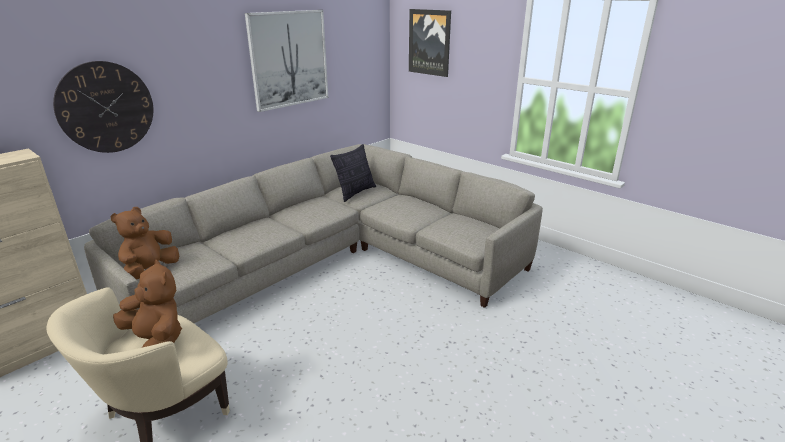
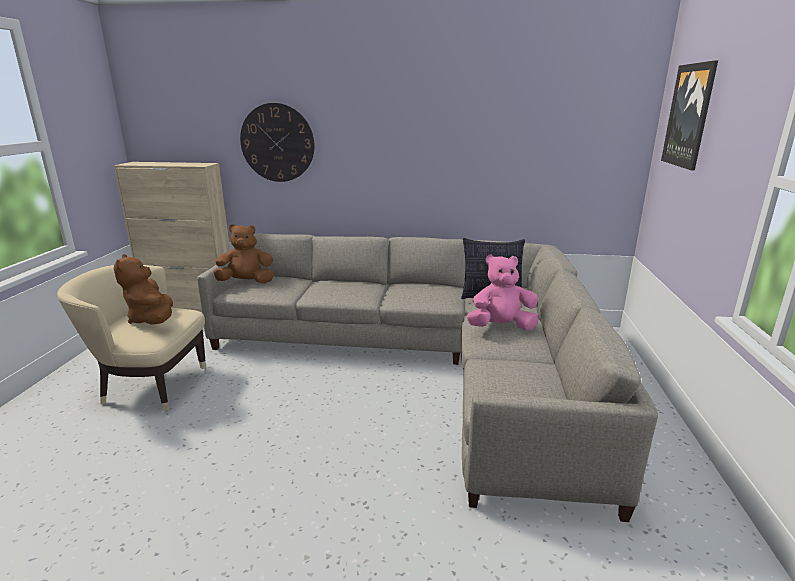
camera: 55 degrees right, 5 degrees down
brown plush toy [113,260,182,348] -> brown plush toy turned 150 degrees clockwise [114,254,173,325]
picture [245,10,328,112] -> none
none -> pink plush toy [467,255,538,330]

